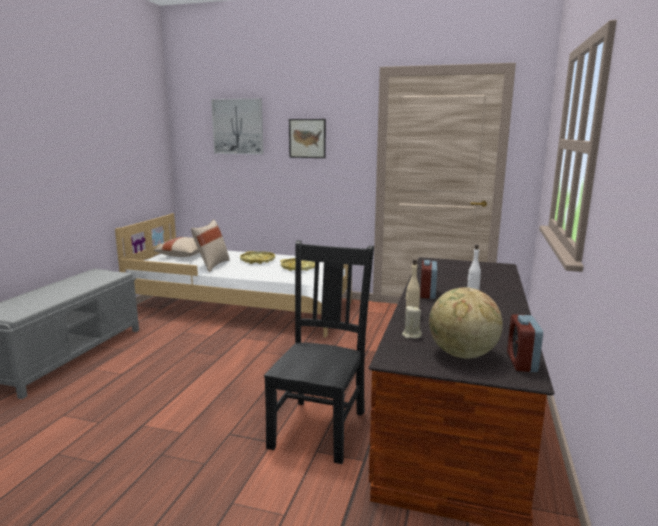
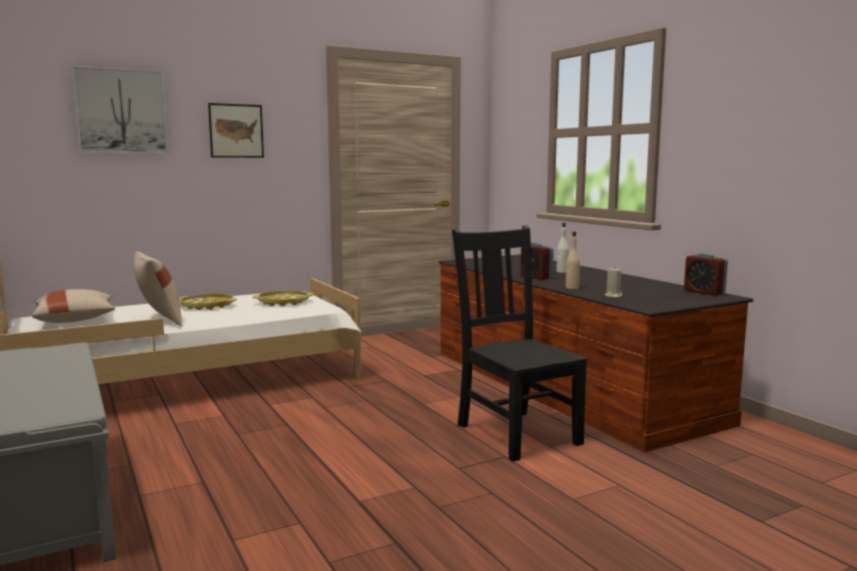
camera: 45 degrees left, 5 degrees down
globe [429,287,503,359] -> none

